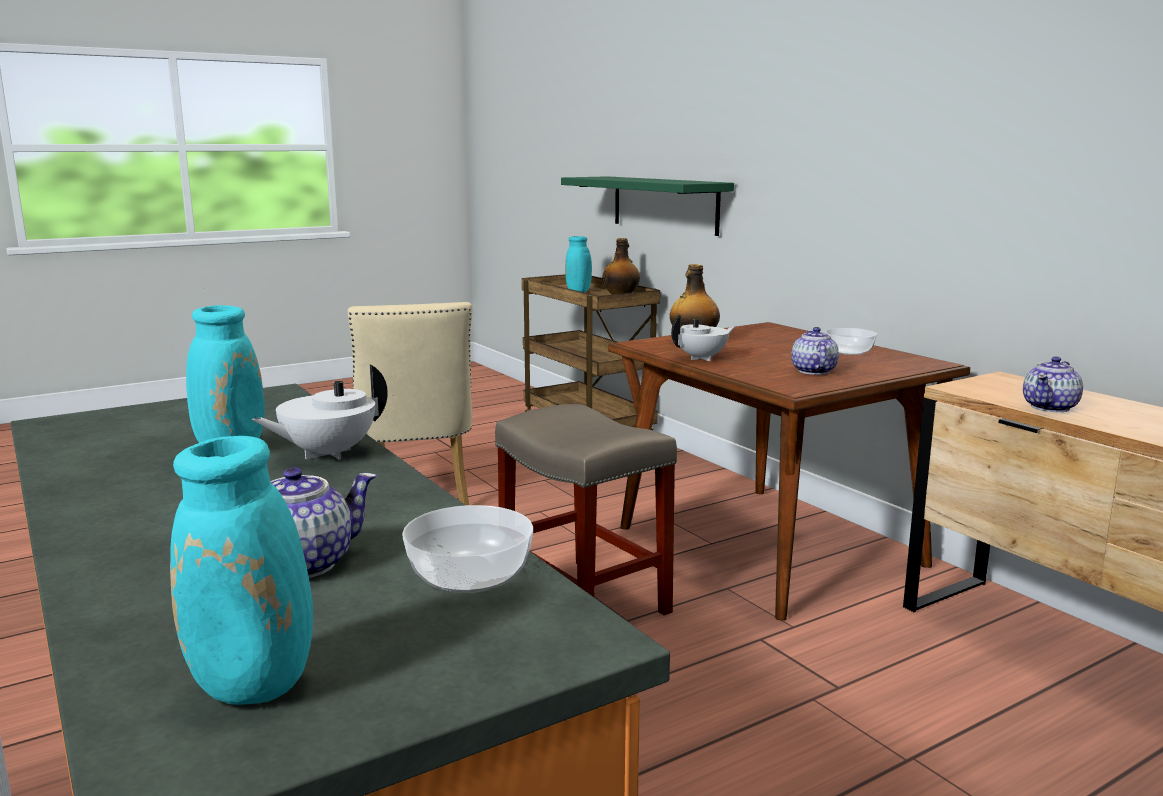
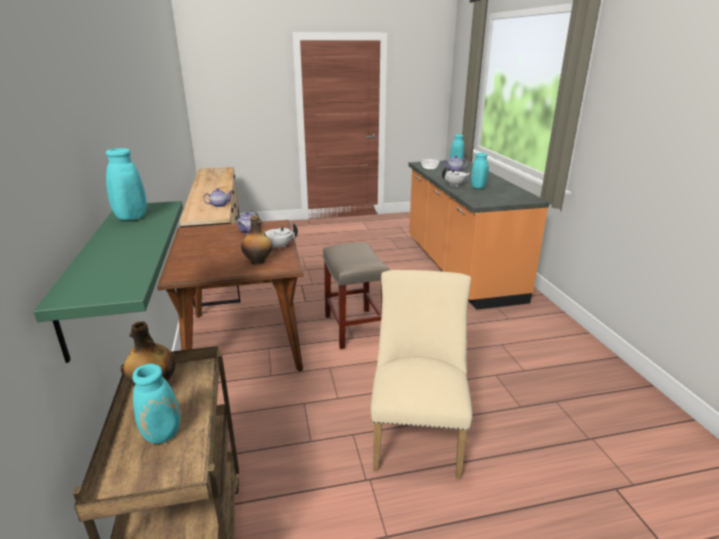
camera: 160 degrees left, 10 degrees up
bowl [825,328,877,355] -> none
none -> turquoise vase [106,148,147,221]

